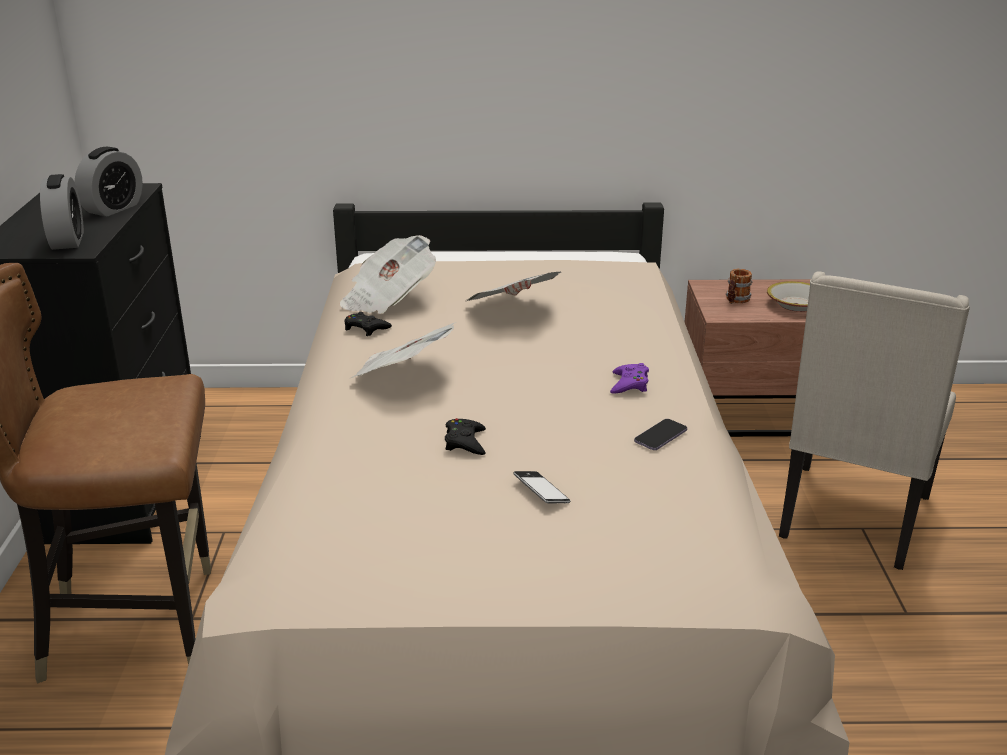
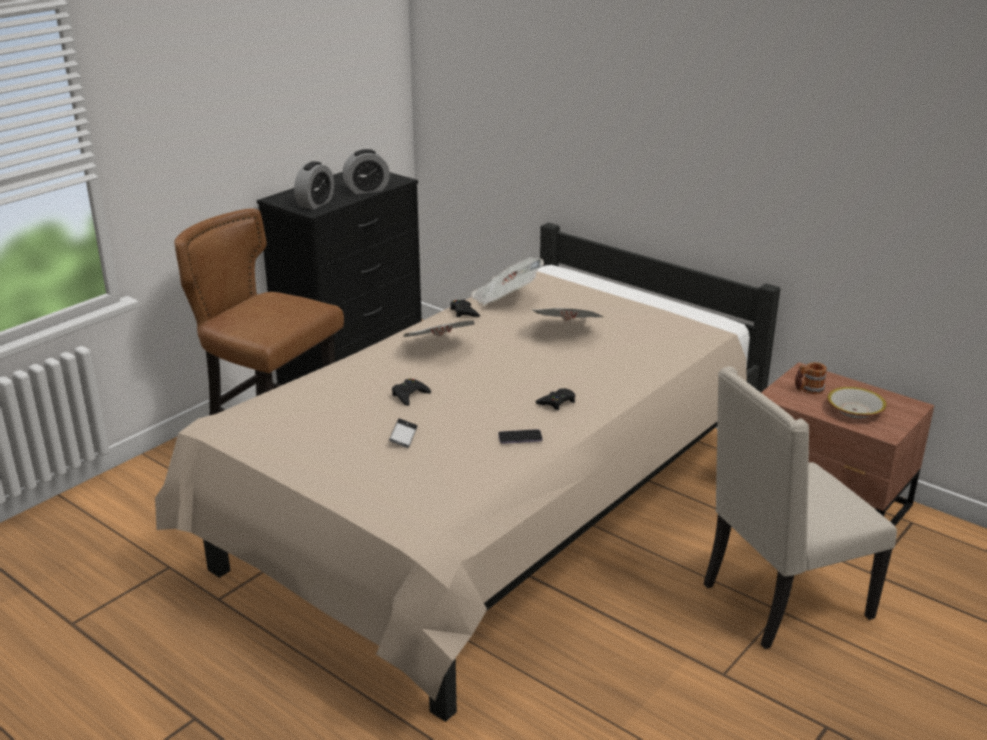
camera: 40 degrees right, 0 degrees up
purple game controller [610,363,649,394] -> black game controller [536,388,575,410]

